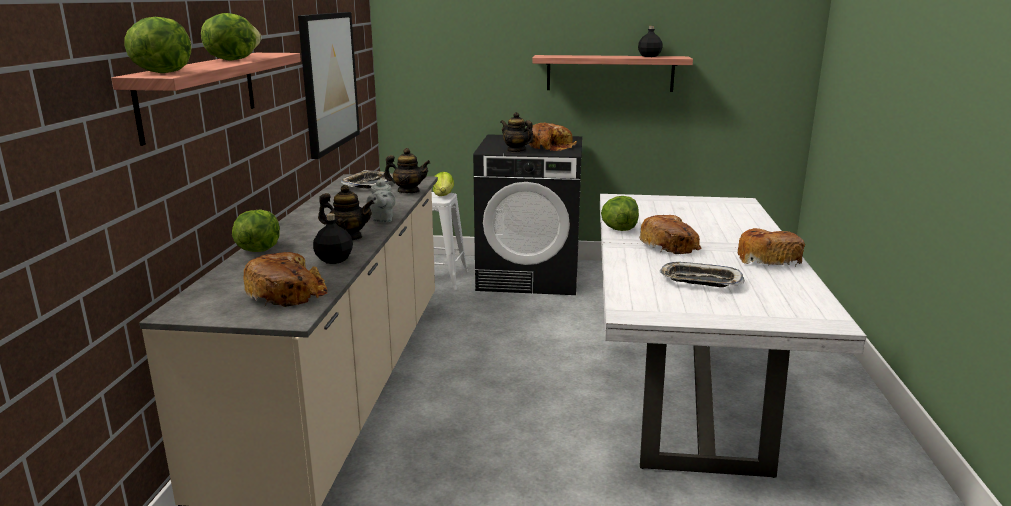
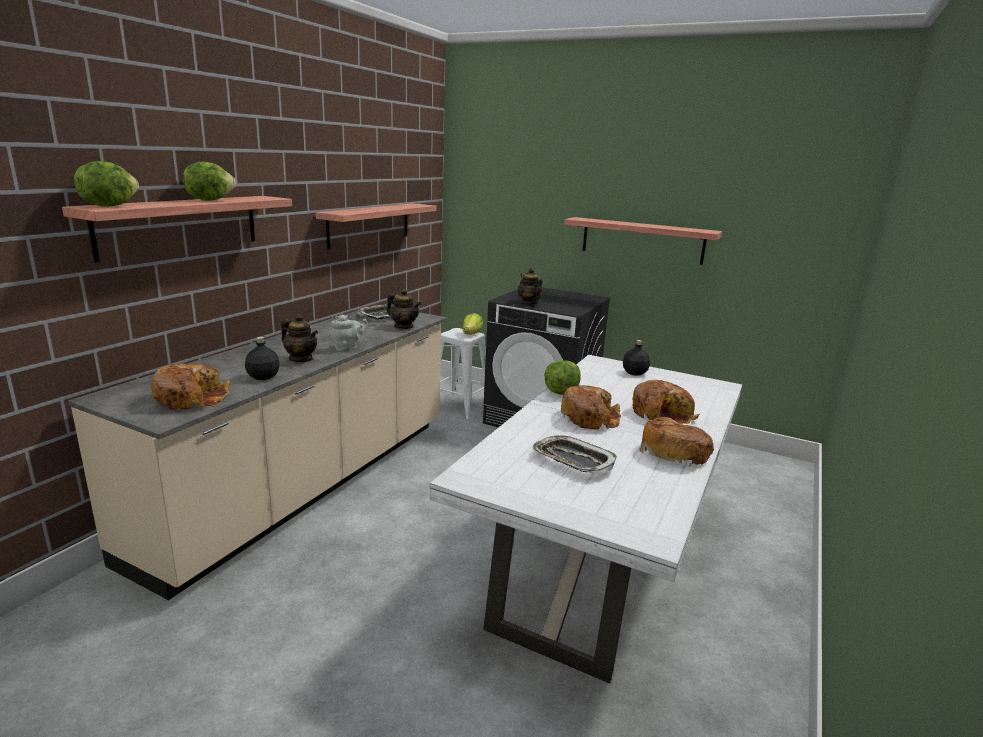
camera: 20 degrees right, 0 degrees up
lettuce [232,209,280,252] -> none
picture [298,12,360,159] -> shelf [316,203,436,250]
grey teapot [367,178,396,223] -> grey teapot turned 135 degrees counterclockwise [331,315,368,351]
bread [528,123,577,151] -> bread moved to [633,380,700,424]
black bottle [638,26,662,57] -> black bottle moved to [623,340,650,376]

